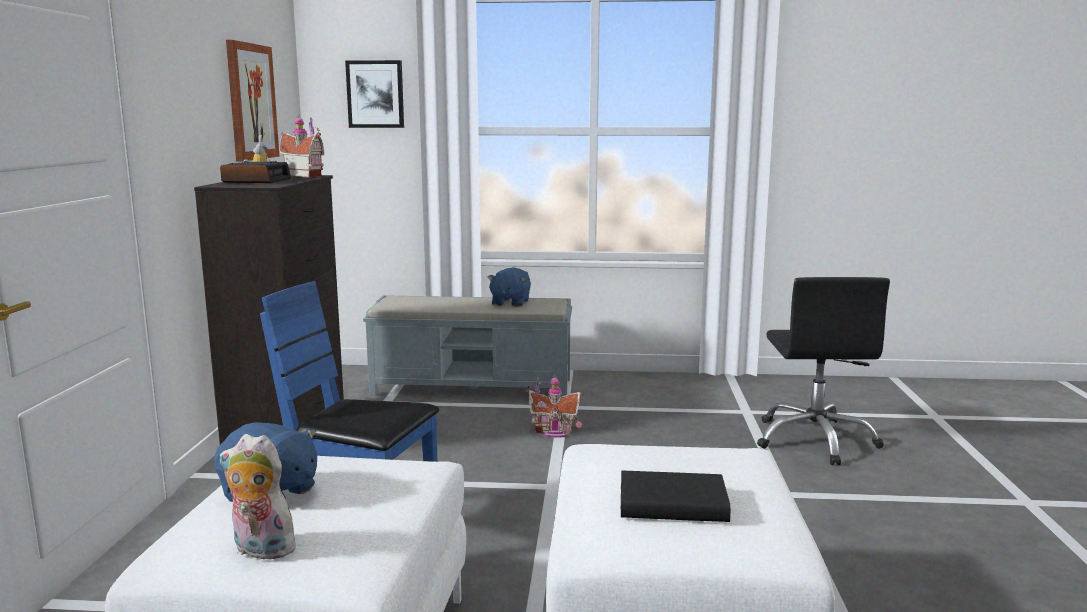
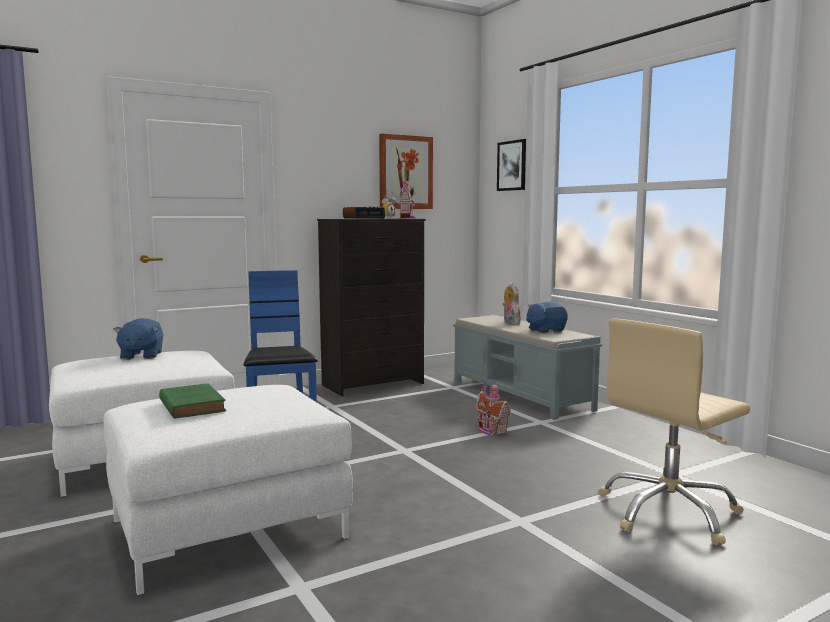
camera: 55 degrees right, 5 degrees down
plush toy [220,434,301,560] -> plush toy moved to [502,282,521,325]
black book [621,470,731,522] -> green book [159,383,226,419]
black office chair [757,277,890,465] -> beige office chair [599,318,750,545]

